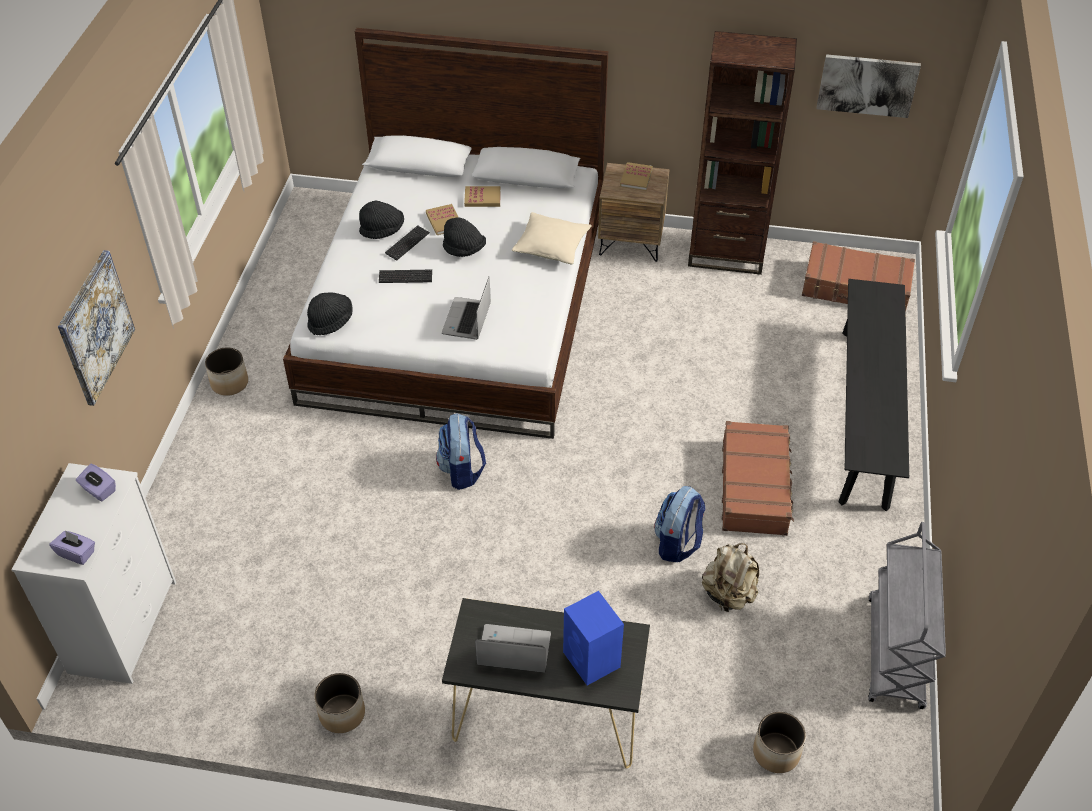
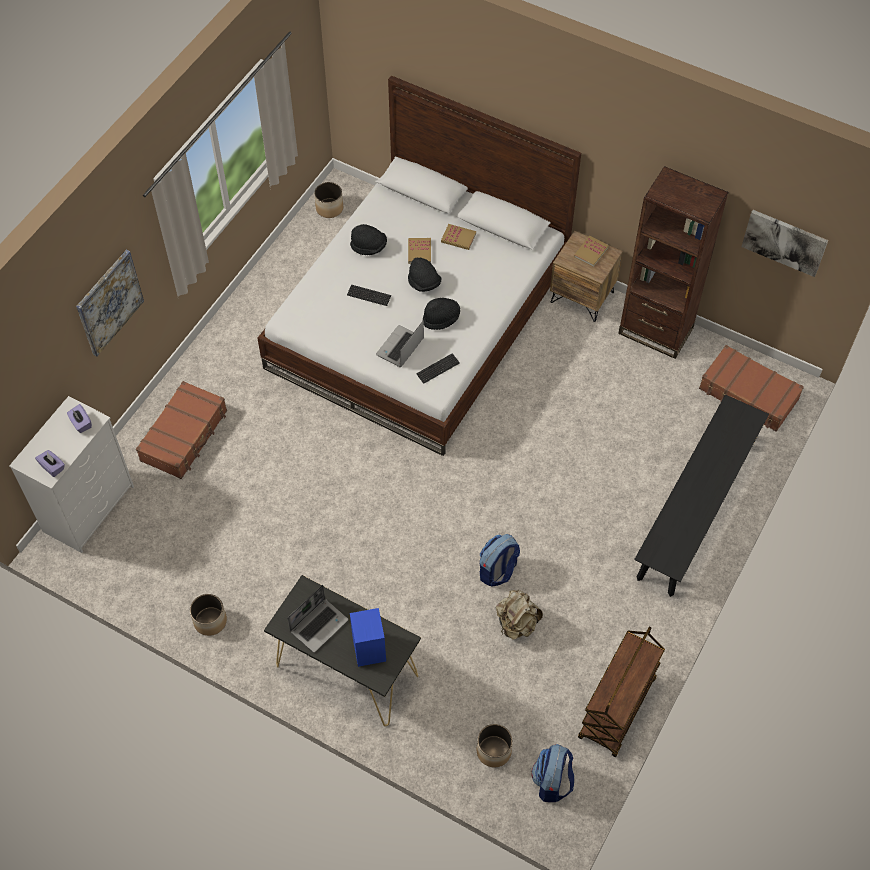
camera: 20 degrees right, 10 degrees up
planter [205,347,248,396] -> planter moved to [314,182,343,218]
black hat [307,292,353,335] -> black hat moved to [423,298,460,330]
keyboard [385,225,430,260] -> keyboard moved to [416,353,460,384]
backpack [436,413,486,490] -> backpack moved to [531,744,574,802]
laptop [475,624,551,673] -> laptop turned 105 degrees clockwise [287,585,348,653]
beige pillow [512,212,592,264] -> none
brown suitcase [722,421,794,536] -> brown suitcase moved to [136,381,227,479]
grey cart [868,522,946,709] -> brown cart [578,627,665,757]

